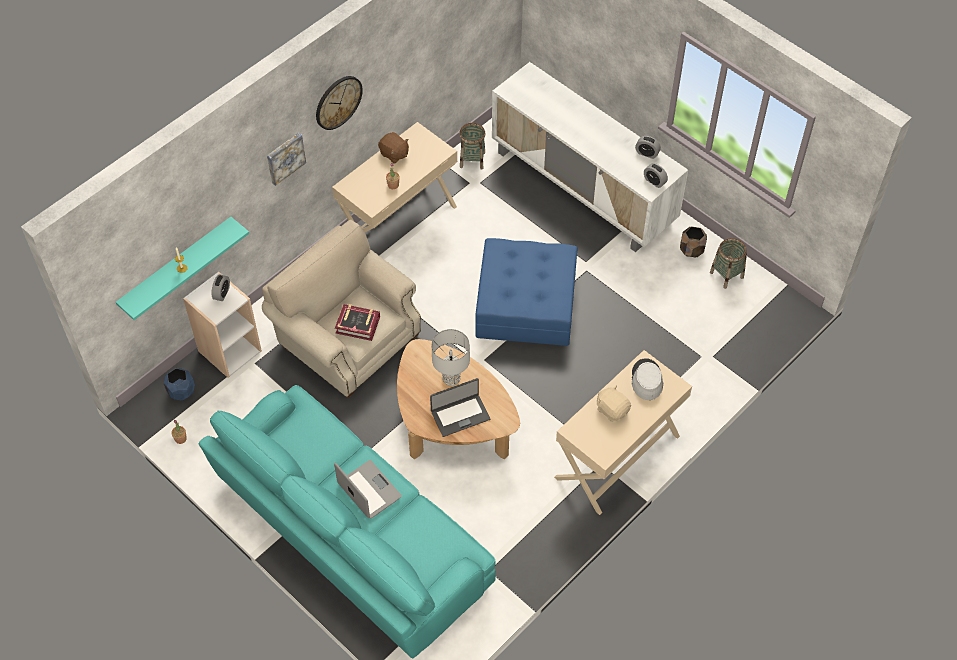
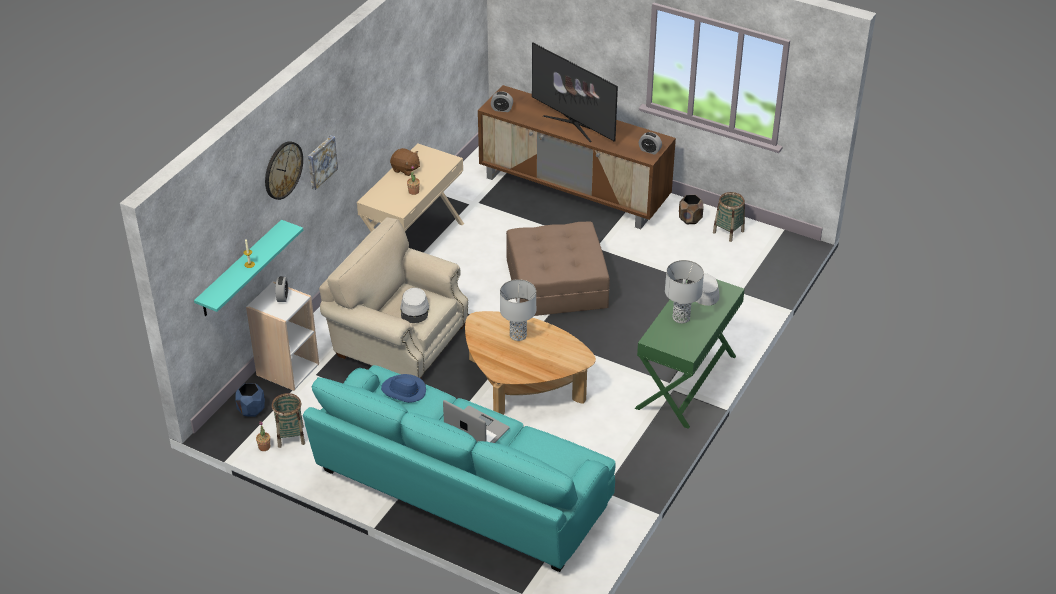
camera: 15 degrees left, 15 degrees down
wall clock [316,76,363,130] -> wall clock moved to [265,141,303,200]
book [335,304,380,341] -> grey hat [400,288,429,323]
laptop [430,378,490,437] -> none
basket [459,123,485,170] -> basket moved to [272,393,305,448]
blue ottoman [475,238,578,346] -> brown ottoman [506,222,610,316]
white tv stand [492,62,688,252] -> brown tv stand [478,85,676,229]
beige console table [554,350,692,515] -> green console table [635,279,745,429]
beige plush toy [597,385,631,422] -> white table lamp [665,260,704,323]
alarm clock [635,136,661,159] -> alarm clock moved to [491,91,513,112]
none -> blue hat [381,374,426,403]
none -> television [532,42,618,142]

